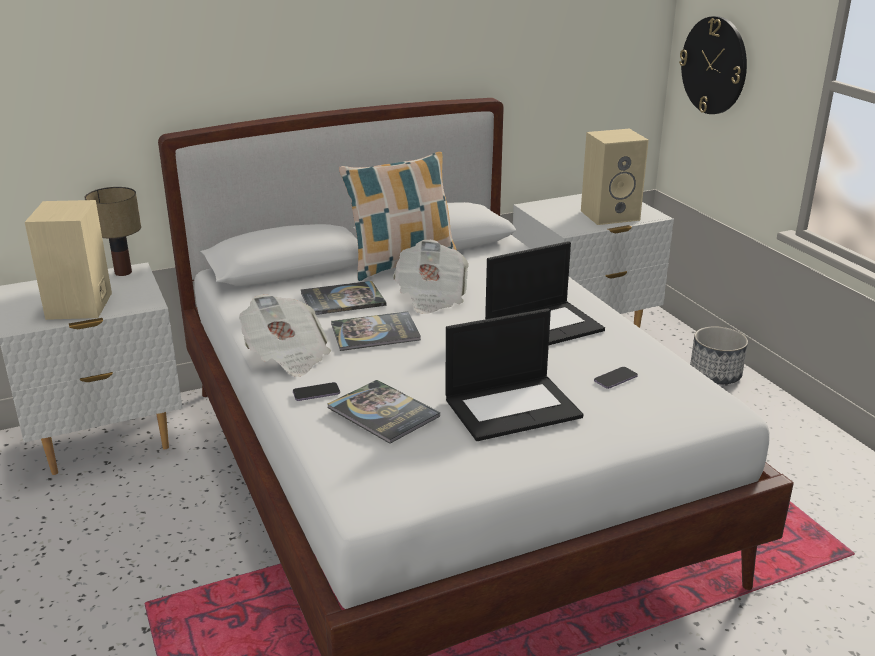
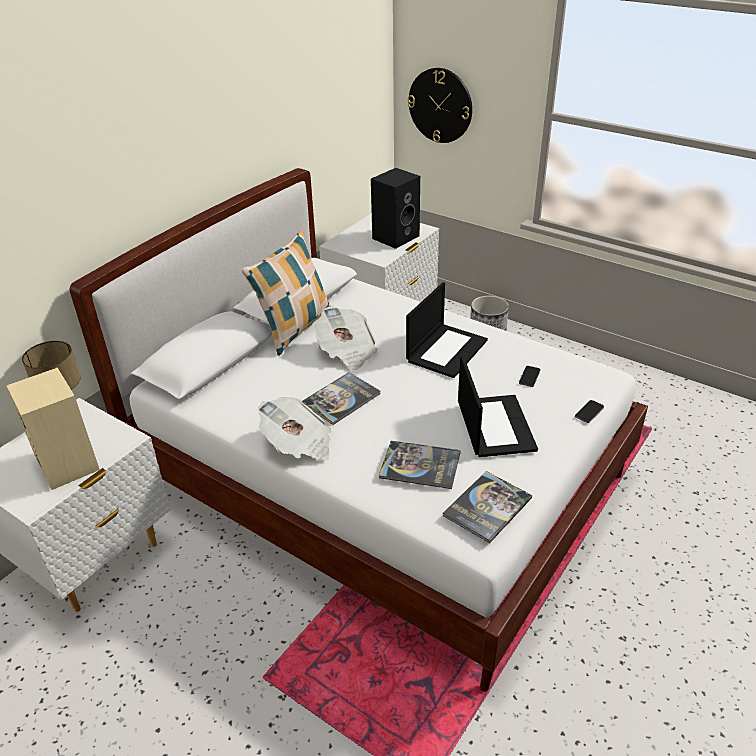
camera: 30 degrees left, 10 degrees up
phone [293,382,340,401] -> phone moved to [575,400,604,423]
book [301,281,386,315] -> book moved to [443,471,532,543]
laptop [445,308,583,441] -> laptop turned 45 degrees counterclockwise [458,355,538,457]
beige speaker [581,129,649,225] -> black speaker [371,168,420,249]

